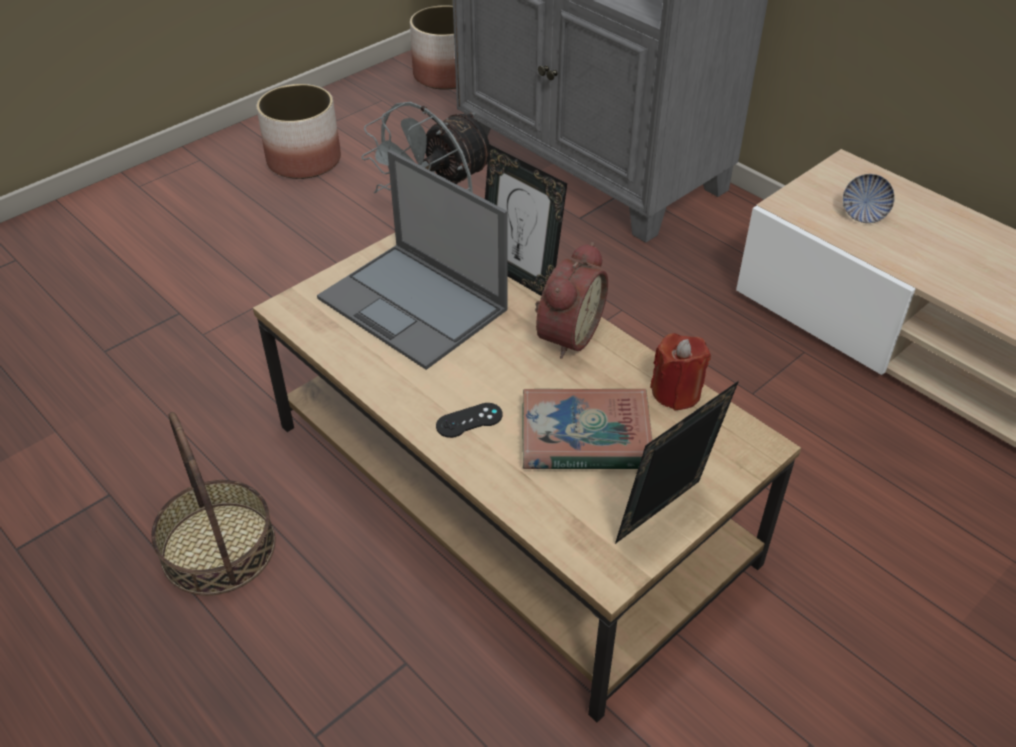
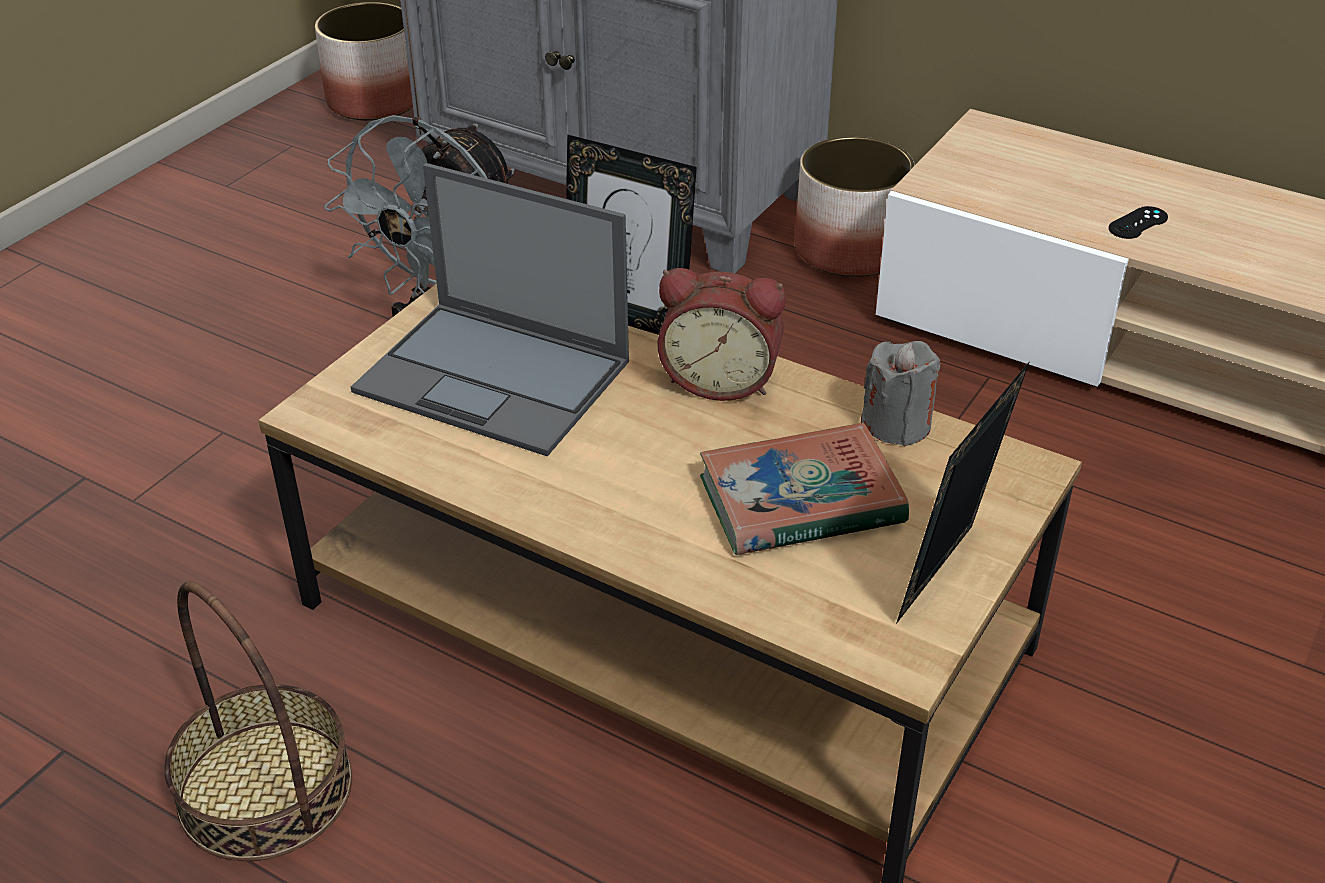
camera: 15 degrees left, 5 degrees down
planter [256,84,341,179] -> planter moved to [795,136,915,277]
black game controller [436,403,503,438] -> black game controller moved to [1108,206,1168,239]
alarm clock [535,242,608,359] -> alarm clock turned 90 degrees clockwise [658,268,786,401]
red candle [650,333,711,411] -> grey candle [861,341,941,446]
bowl [843,174,895,223] -> none

